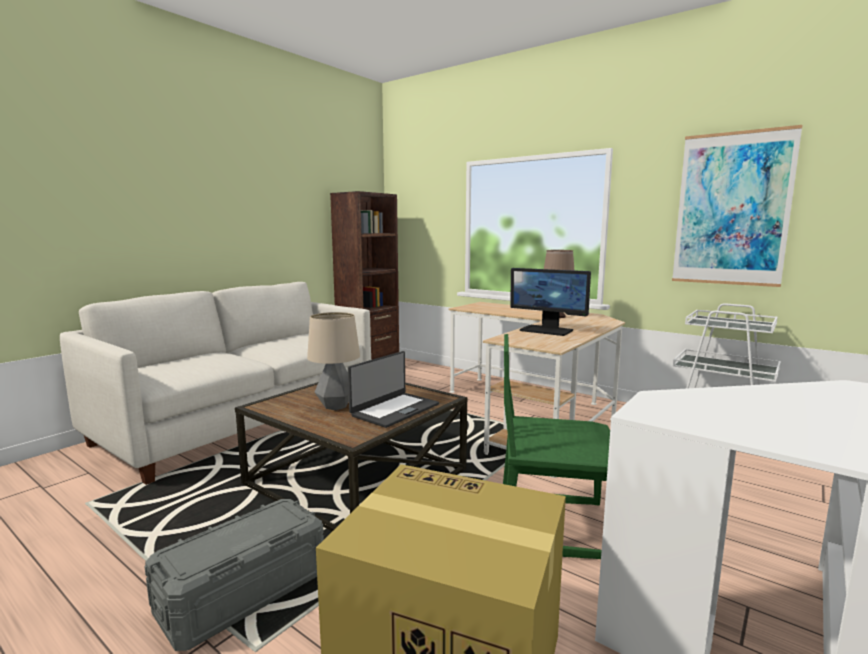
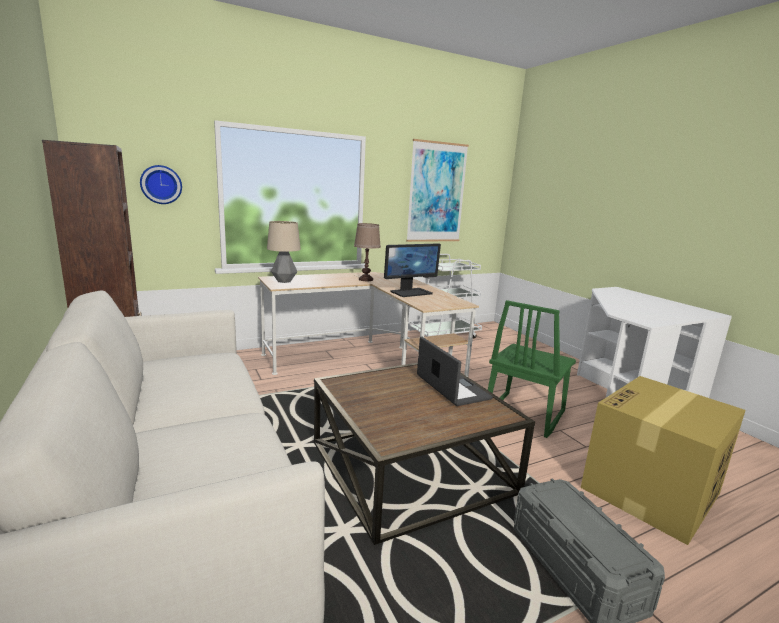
camera: 65 degrees left, 5 degrees up
table lamp [307,312,360,410] -> table lamp moved to [267,221,301,283]
none -> wall clock [140,165,182,204]

